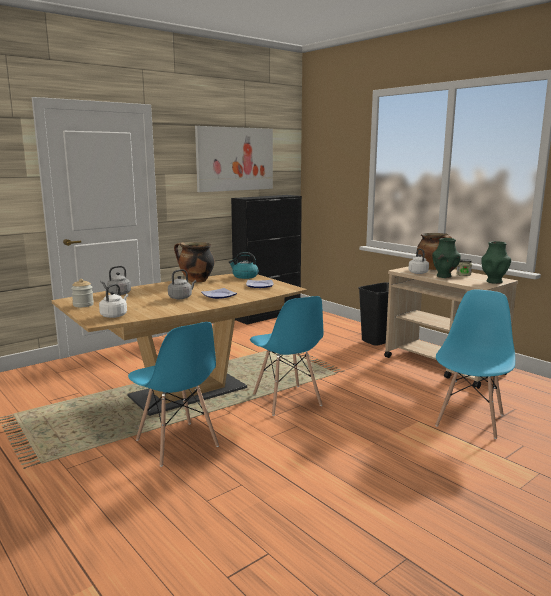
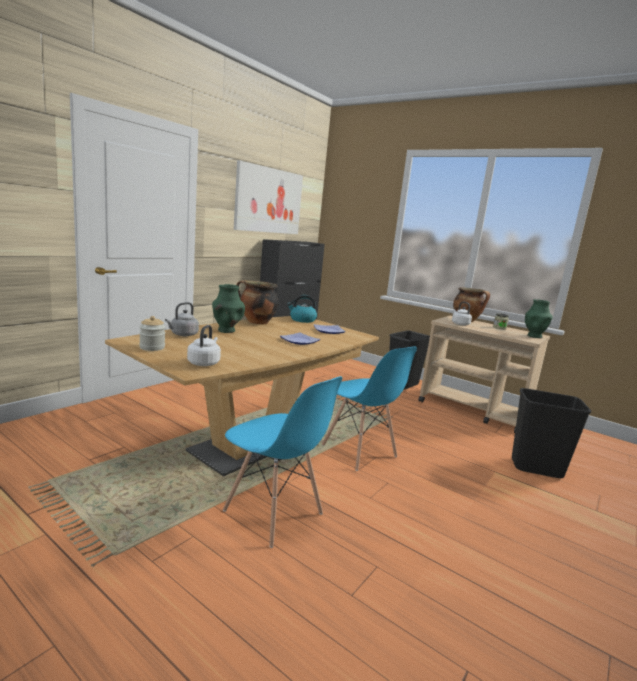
camera: 15 degrees left, 0 degrees up
grey kettle [168,269,197,299] -> none
green vase [432,238,461,278] -> green vase moved to [212,284,245,333]
blue chair [435,290,515,439] -> black trash can [512,388,591,478]

